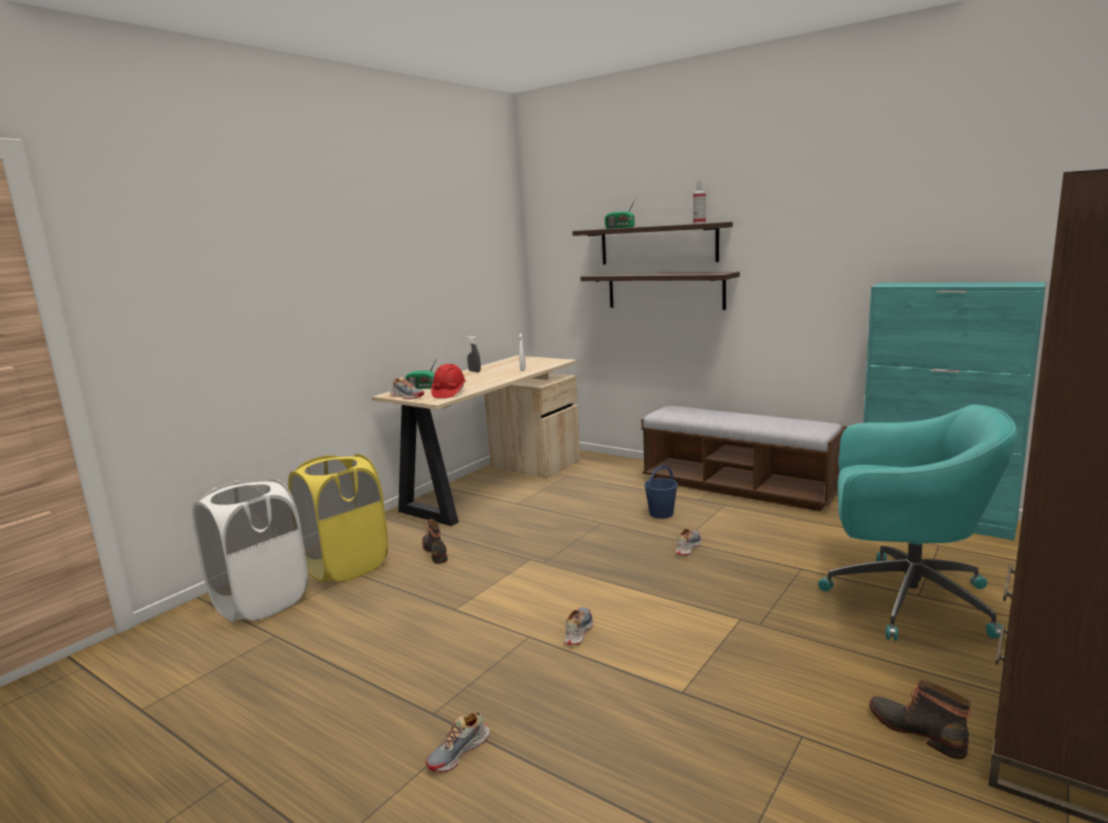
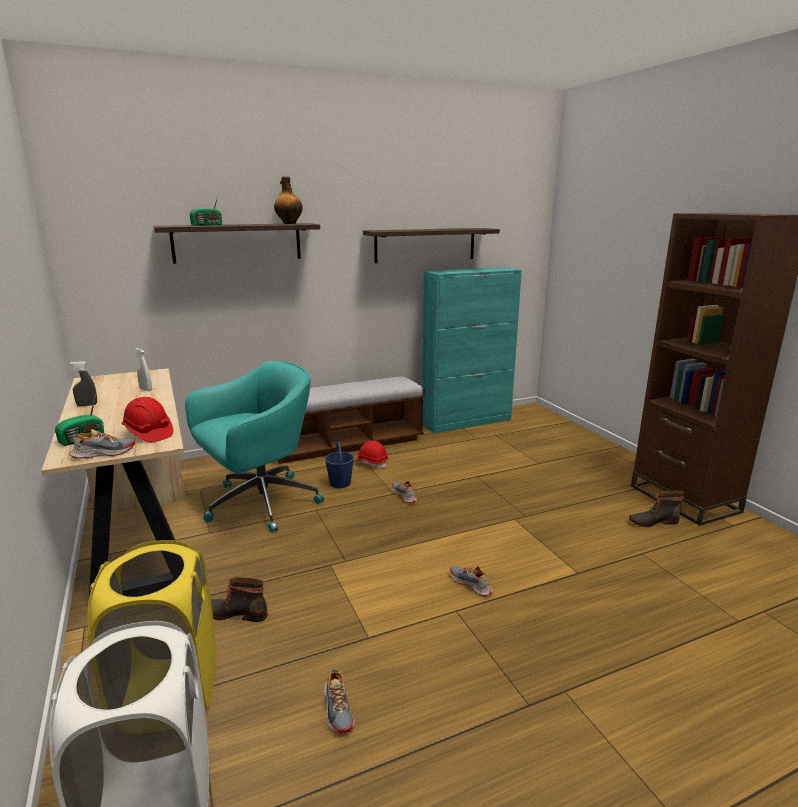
camera: 60 degrees left, 5 degrees up
shoe [426,711,490,773] -> shoe moved to [324,669,355,734]
shelf [580,272,740,310] -> shelf moved to [363,228,500,263]
spray bottle [693,181,706,224] -> bottle [274,176,303,224]
turquoise office chair [818,405,1018,641] -> turquoise office chair moved to [185,361,324,532]
none -> red hard hat [355,441,388,469]

